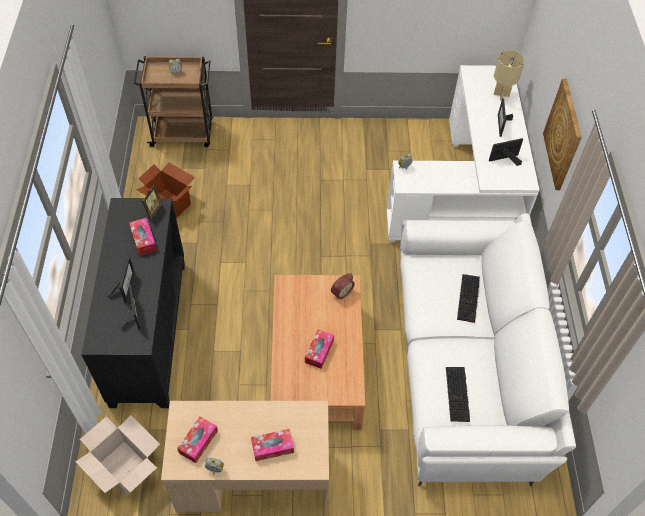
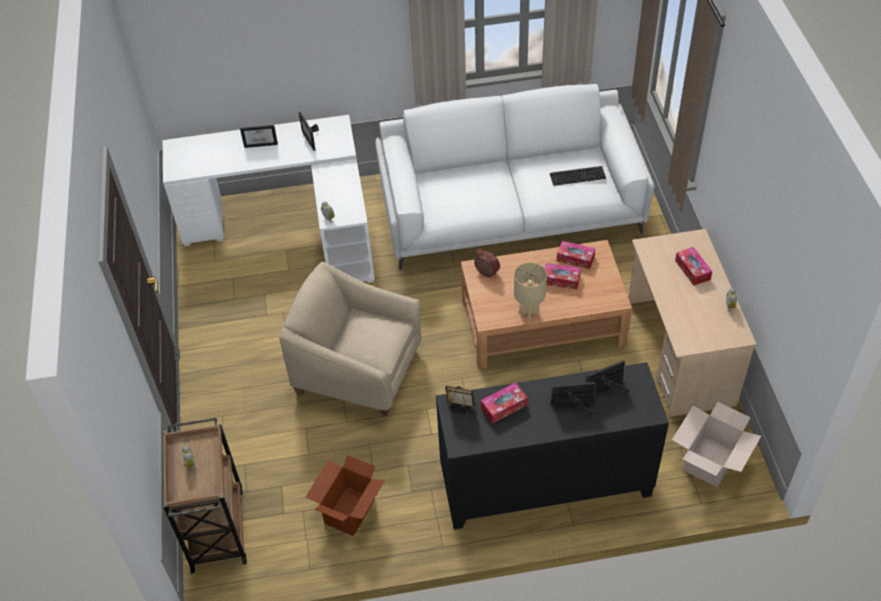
camera: 95 degrees left, 5 degrees down
tissue box [177,417,218,463] -> tissue box moved to [557,241,595,269]
keyboard [457,274,480,323] -> none
beige table lamp [494,50,525,100] -> beige table lamp moved to [514,262,547,321]
picture [543,79,582,190] -> none
none -> beige armchair [279,262,421,416]

